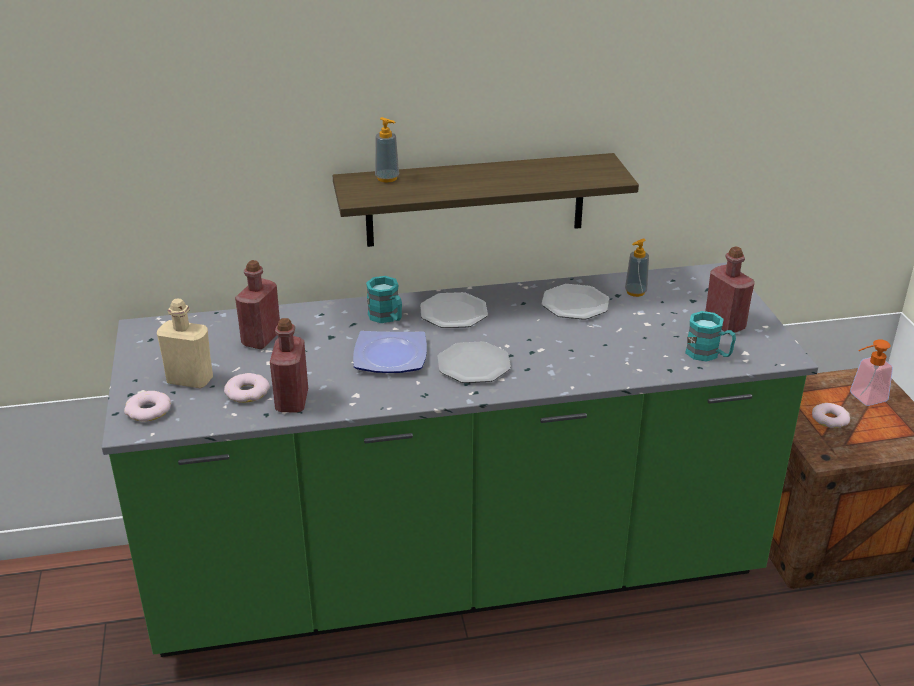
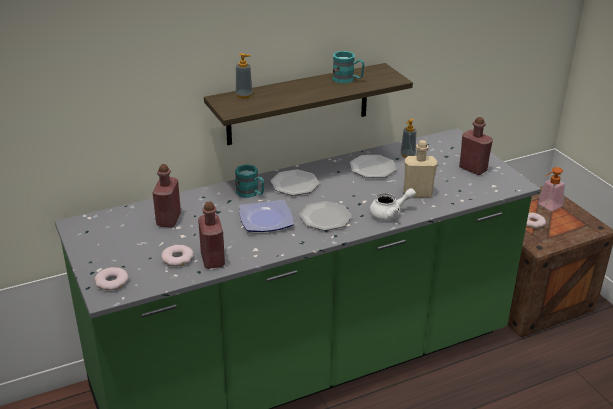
camera: 15 degrees left, 0 degrees up
beige bottle [157,298,213,389] -> beige bottle moved to [403,140,437,198]
turquoise mug [685,311,736,362] -> turquoise mug moved to [333,51,364,83]
none -> white teapot [369,188,416,221]

